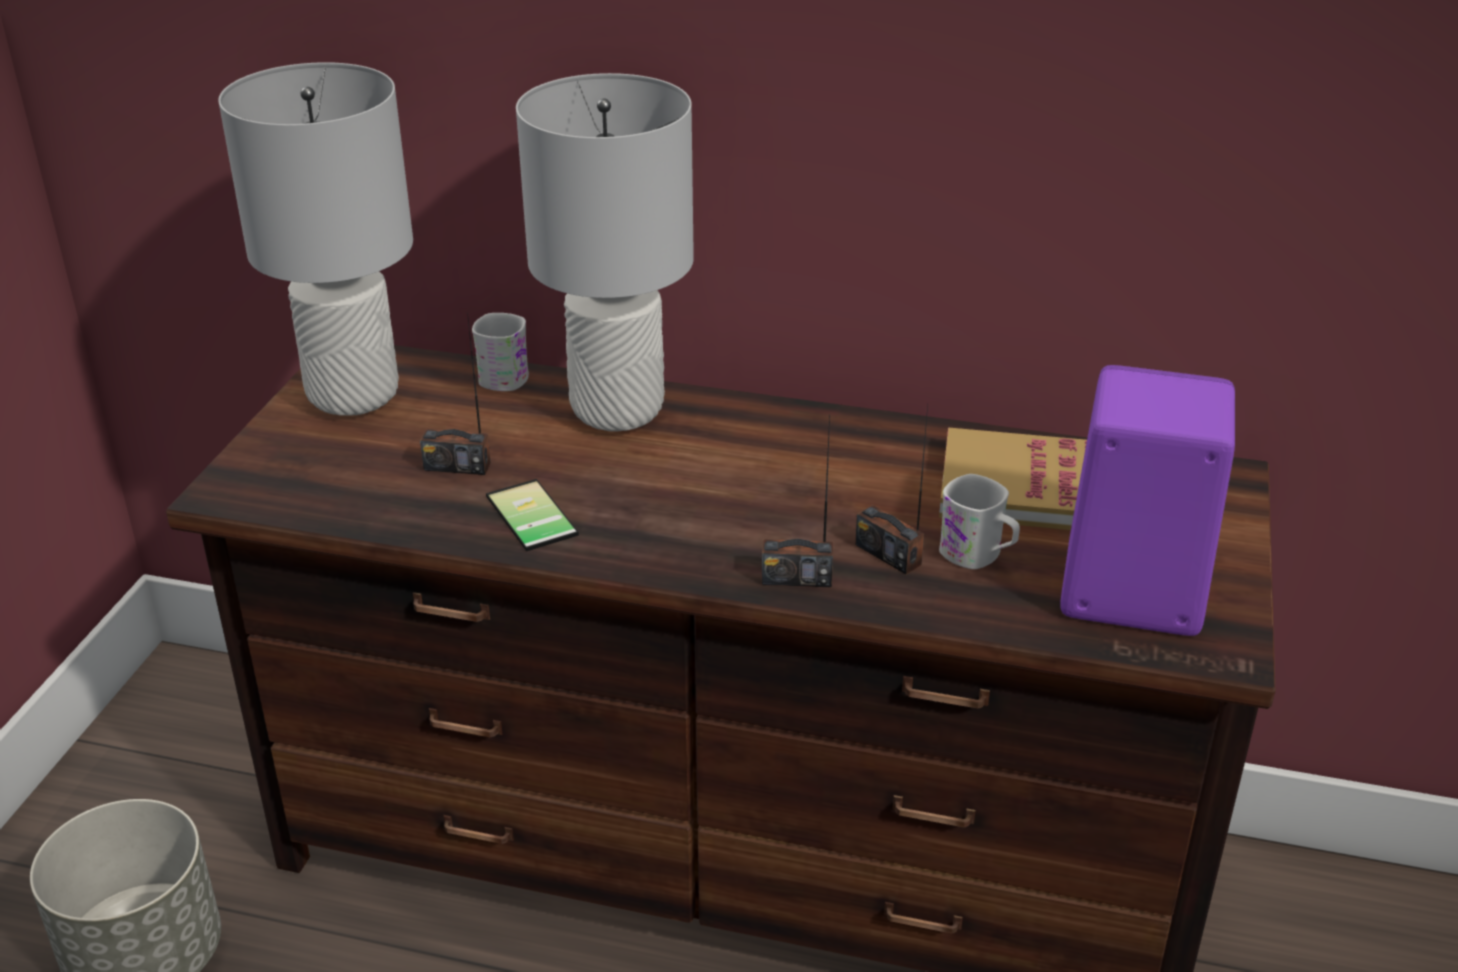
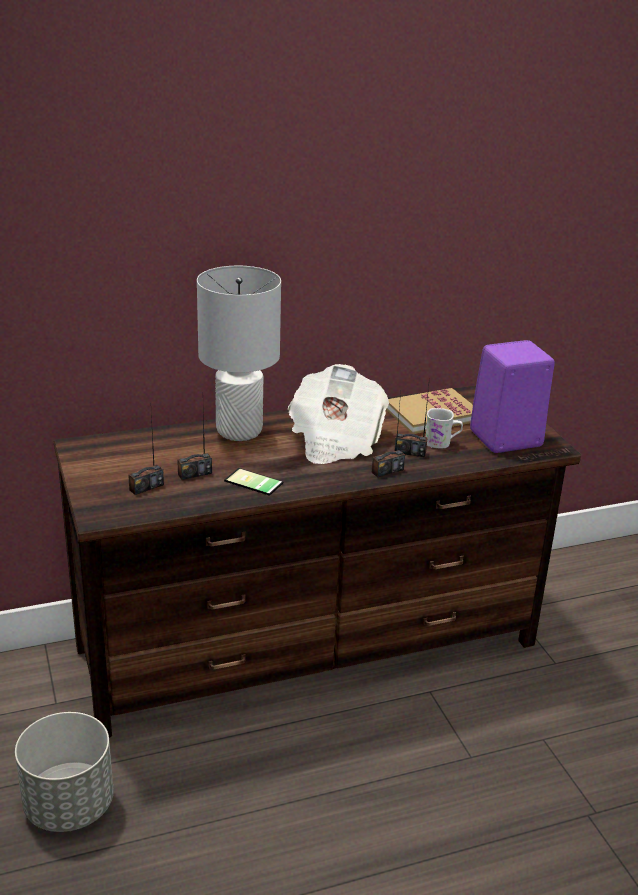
camera: 35 degrees left, 5 degrees down
grey table lamp [218,62,413,416] -> none
white mug [472,313,529,391] -> none
none -> radio [128,413,164,495]
none -> newspaper [288,364,389,464]

